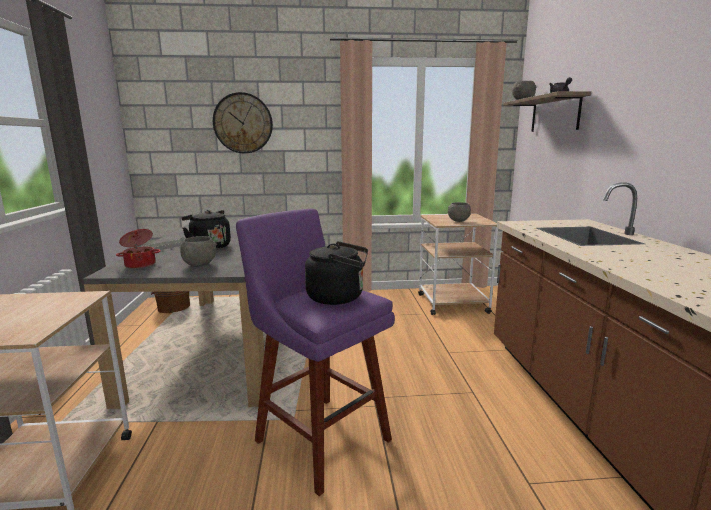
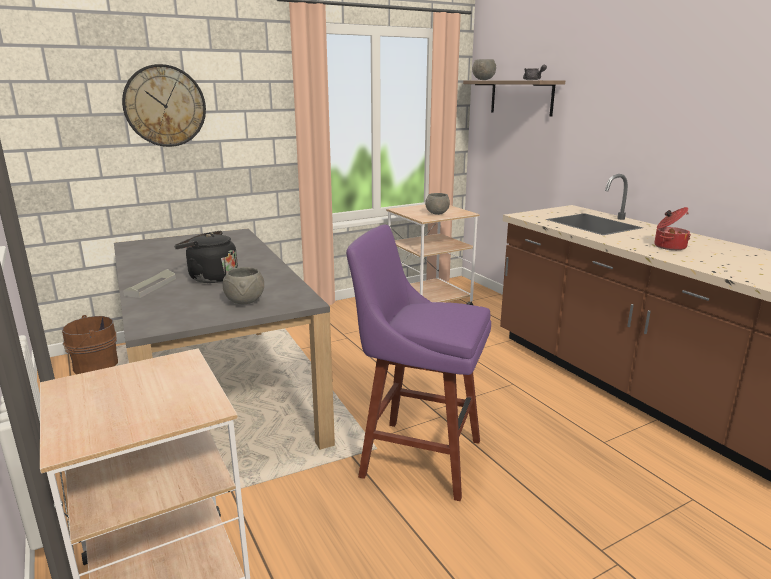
camera: 25 degrees left, 5 degrees up
cooking pot [116,229,161,269] -> cooking pot moved to [654,207,691,250]
black kettle [305,241,368,305] -> none

